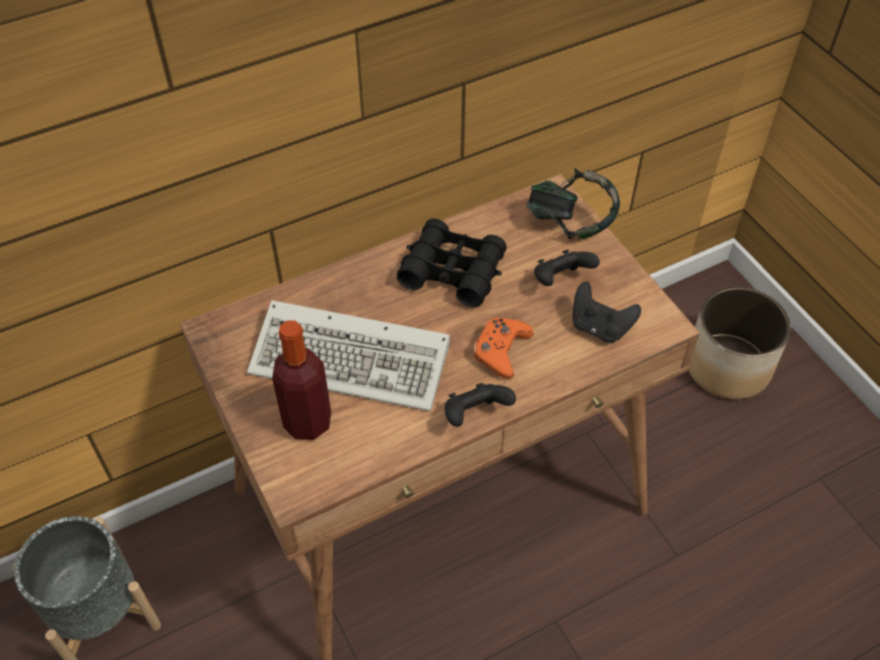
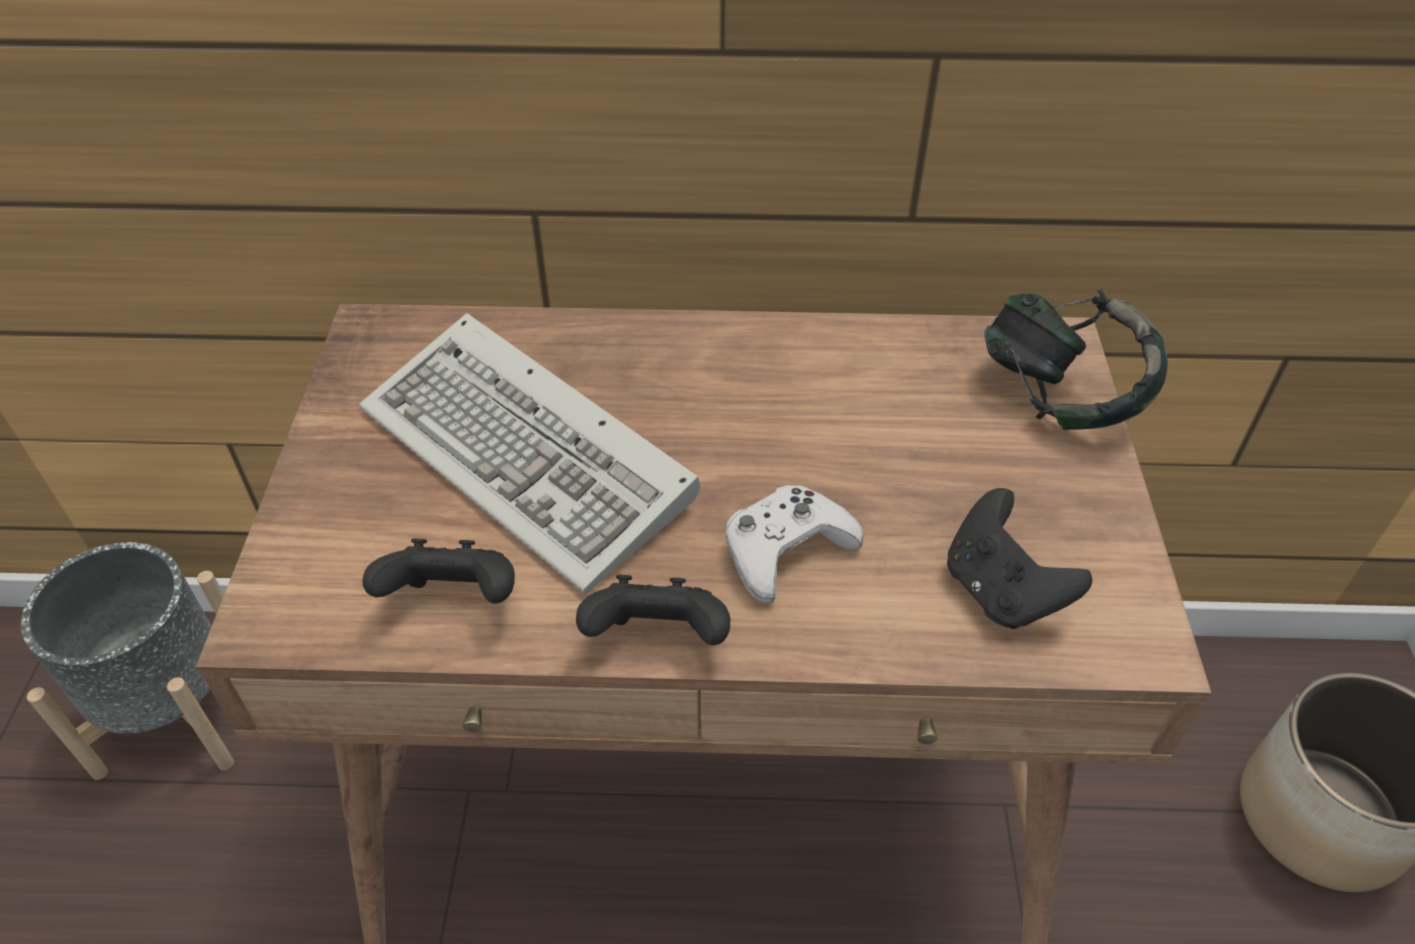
camera: 30 degrees right, 5 degrees down
bottle [272,320,331,440] -> none
black binoculars [397,219,507,308] -> none
orange game controller [474,318,534,379] -> white game controller [726,485,864,604]
black game controller [534,249,600,286] -> black game controller moved to [363,539,515,604]

